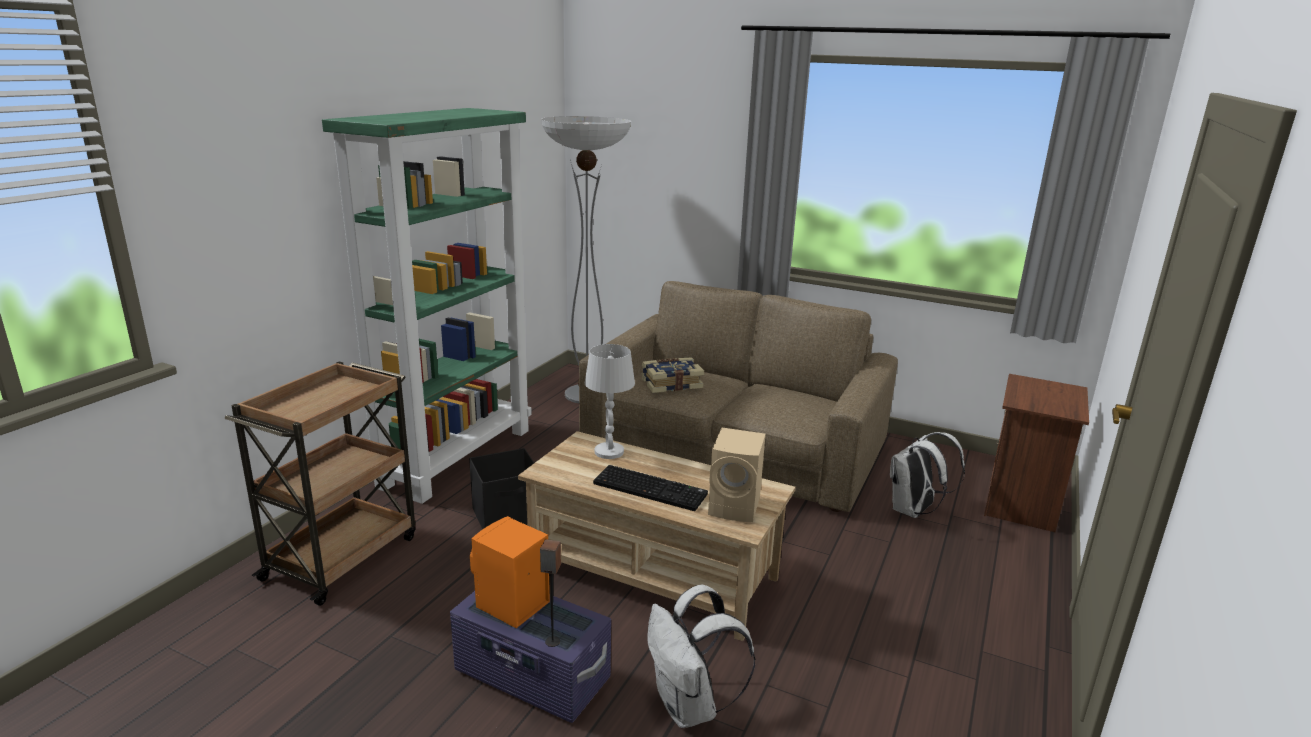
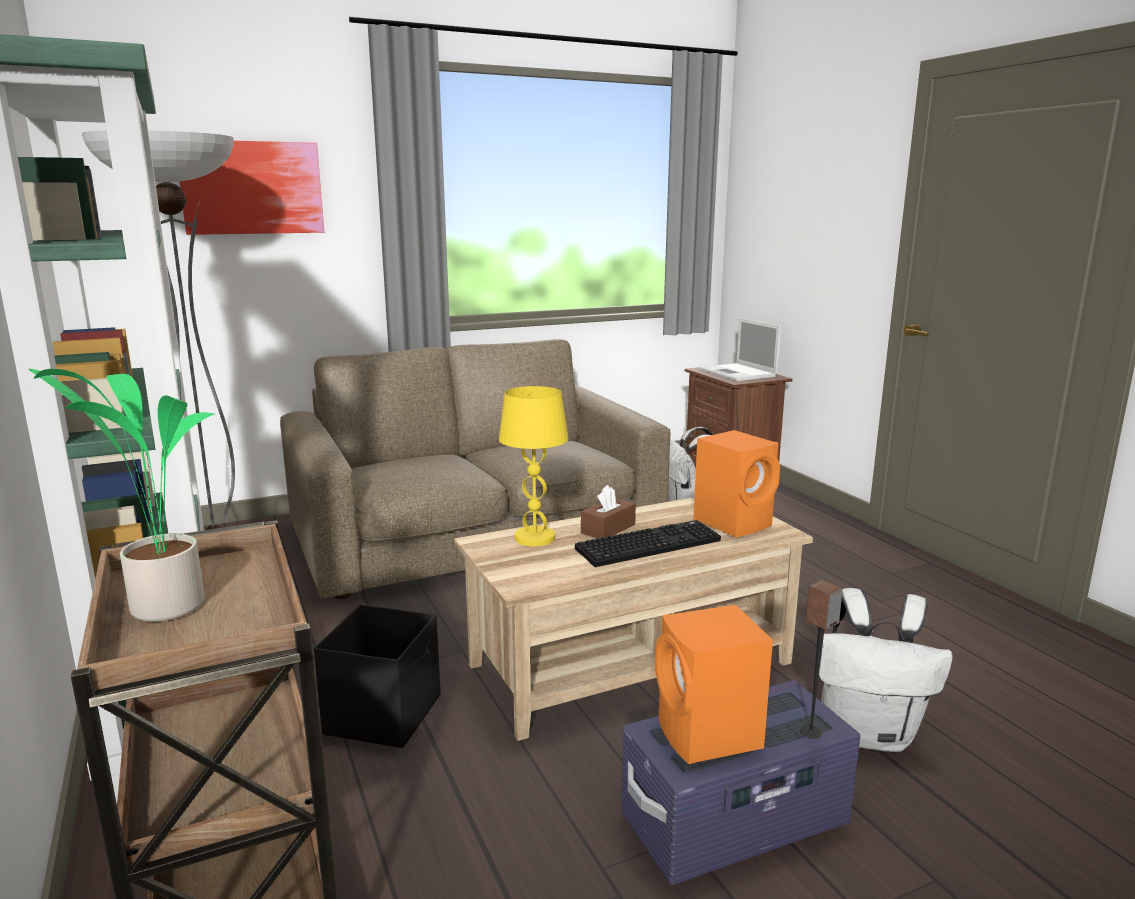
camera: 50 degrees left, 5 degrees down
white table lamp [585,344,635,459] -> yellow table lamp [499,386,568,546]
book [642,357,704,393] -> none
beige speaker [708,428,766,522] -> orange speaker [693,430,780,537]
none -> potted plant [29,369,214,622]
none -> picture [179,141,324,235]
none -> brown tissue box [581,485,636,538]
none -> laptop [699,318,781,381]

